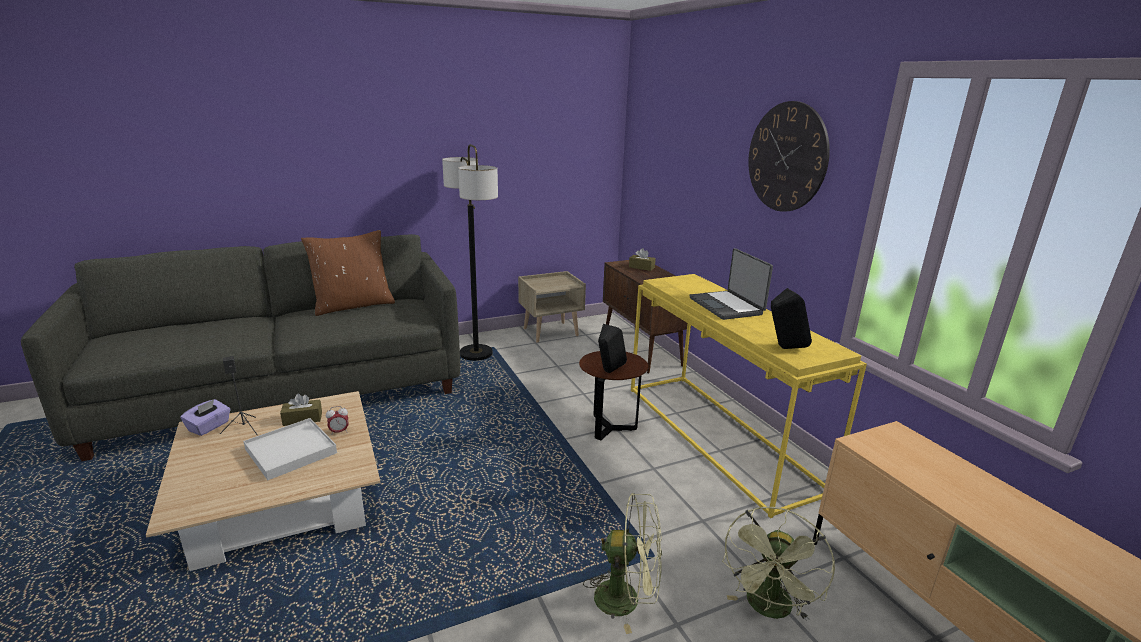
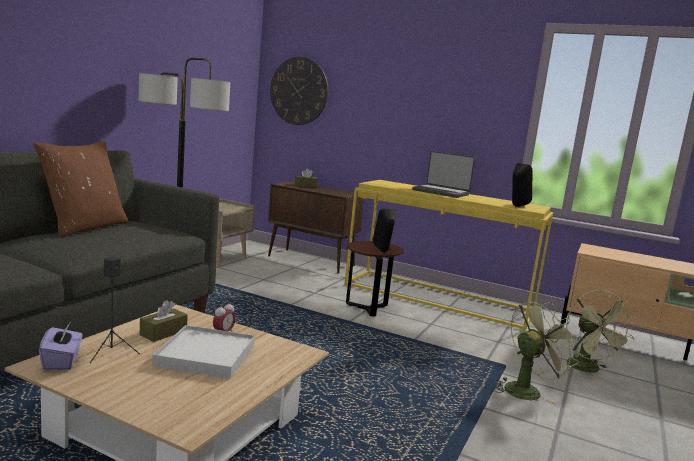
camera: 40 degrees left, 10 degrees down
wall clock [748,101,830,212] -> wall clock moved to [270,57,328,125]

